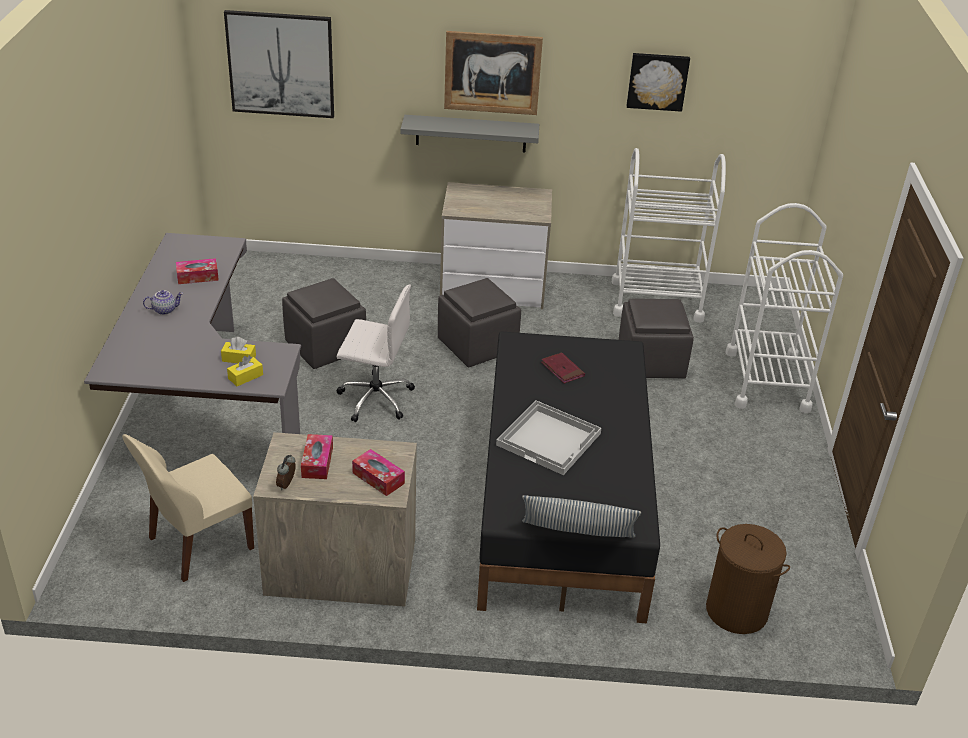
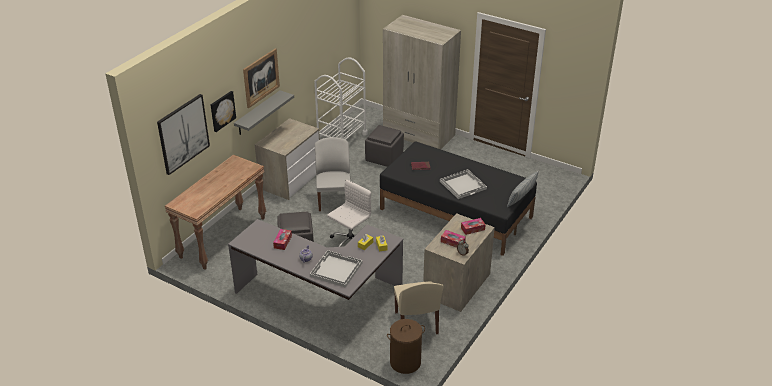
camera: 60 degrees left, 0 degrees up
grey ottoman [438,278,521,367] -> white chair [315,137,350,211]
picture [627,53,690,112] -> picture moved to [210,91,236,132]
brown laundry basket [706,524,790,634] -> brown laundry basket moved to [387,319,425,374]
white cart [725,203,843,413] -> beige wardrobe [383,15,461,149]
none -> brown console table [165,155,266,270]
none -> white tray [310,250,363,288]

